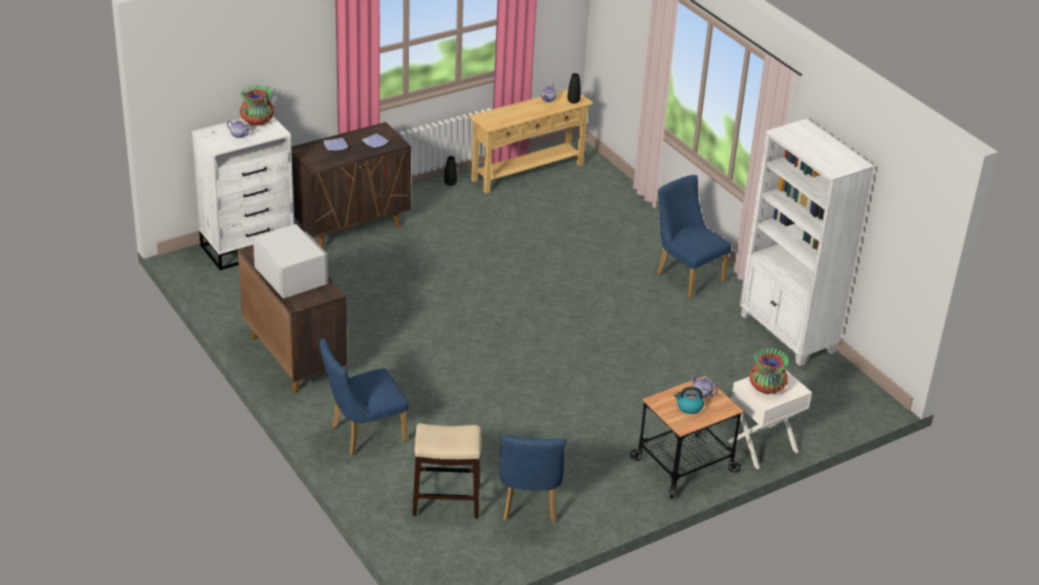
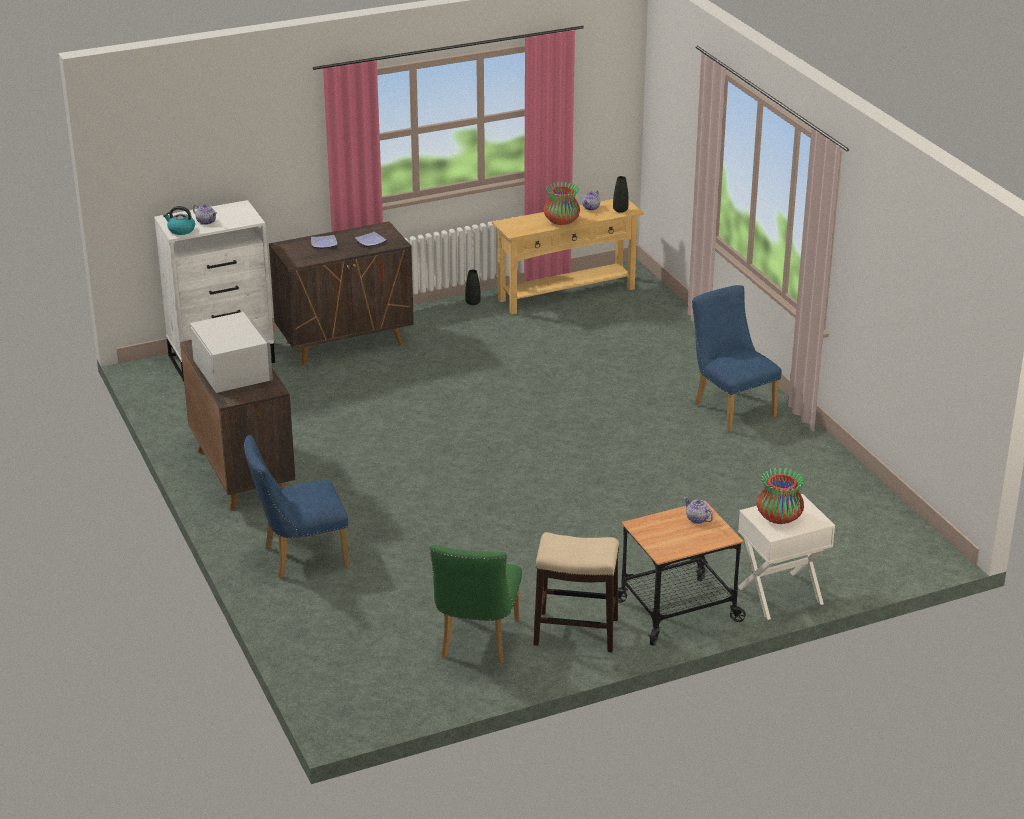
camera: 10 degrees right, 5 degrees down
vase [240,85,274,126] -> vase moved to [544,182,580,225]
stool [412,423,481,518] -> stool moved to [533,532,619,652]
blue chair [499,435,566,522] -> green chair [430,545,522,663]
kettle [674,387,704,414] -> kettle moved to [163,206,195,235]
white bookcase [740,119,874,366] -> none

